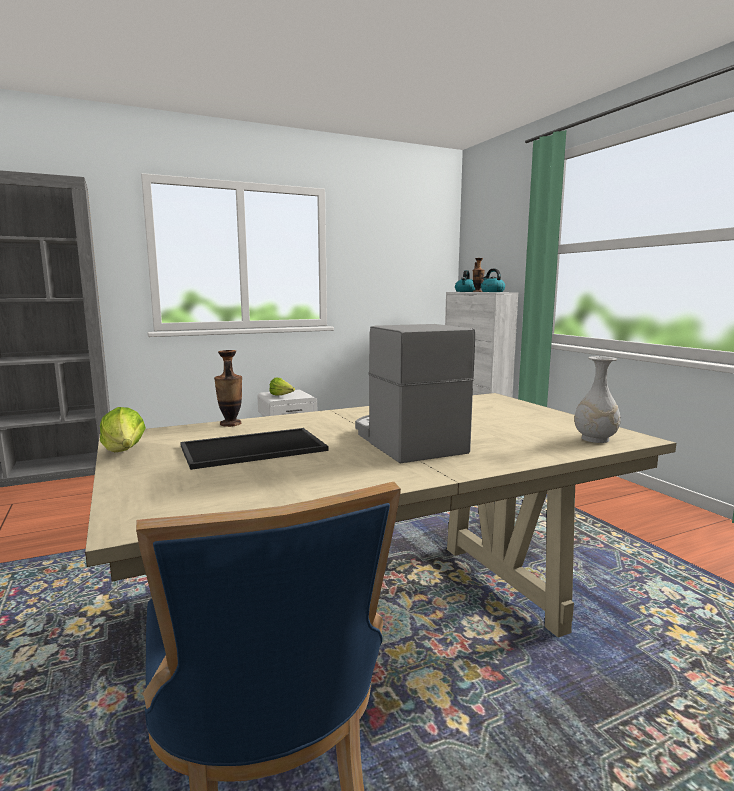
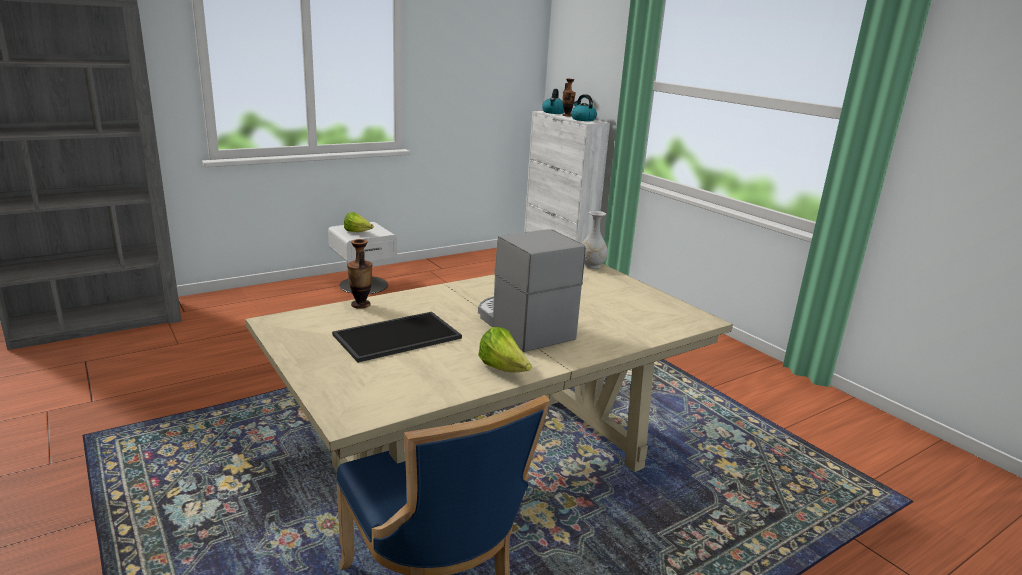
camera: 10 degrees left, 10 degrees up
lettuce [100,407,146,453] -> lettuce moved to [478,327,532,372]
white vase [574,356,621,443] -> white vase moved to [582,211,607,269]

